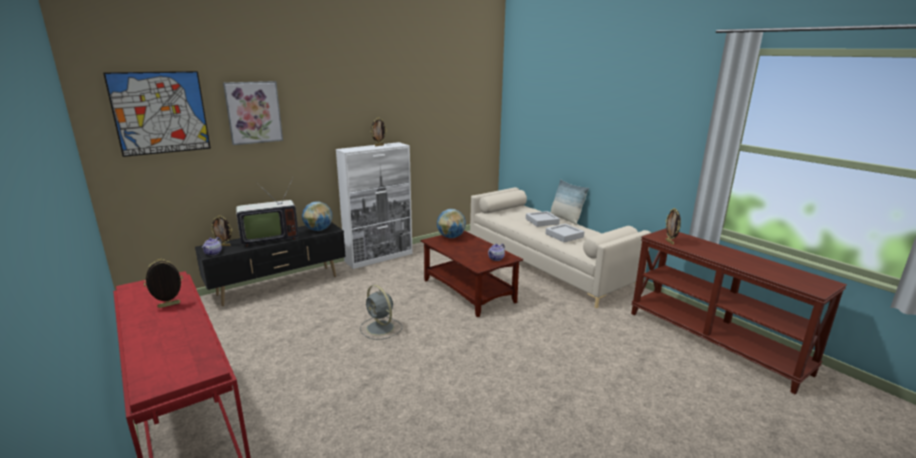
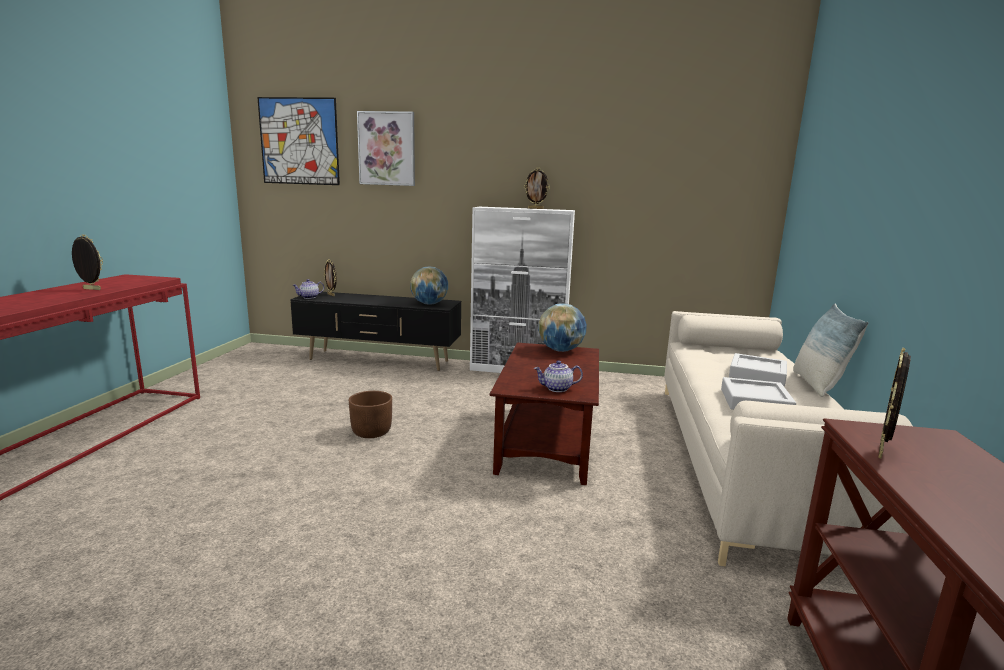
camera: 45 degrees right, 5 degrees down
television [236,176,298,247] -> none
grey fan [360,285,402,340] -> brown planter [349,391,392,438]

